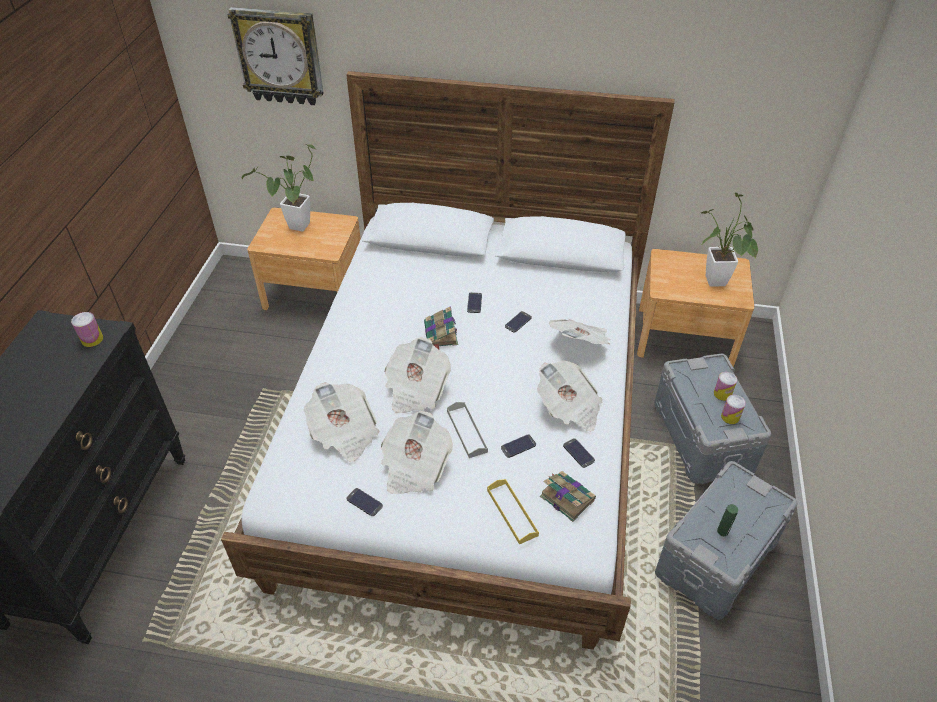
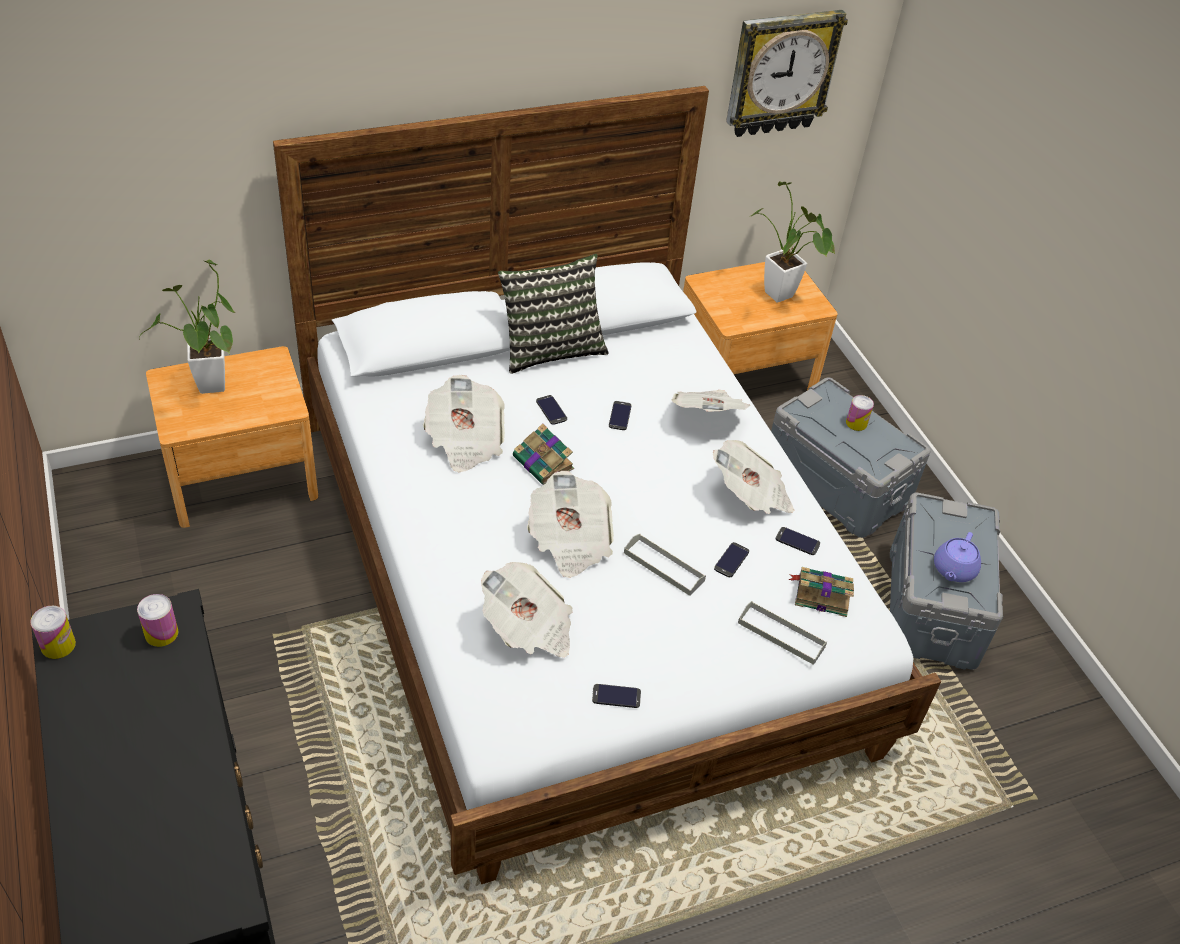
camera: 35 degrees left, 0 degrees up
wall clock [228,7,324,105] -> wall clock moved to [726,10,848,137]
newspaper [381,411,453,494] -> newspaper moved to [423,375,505,473]
yellow tray [487,479,539,544] -> grey tray [738,601,827,665]
green bottle [717,504,738,536] -> purple teapot [934,532,981,582]
can [721,395,746,424] -> can moved to [30,606,76,659]
none -> pillow [498,254,609,374]

